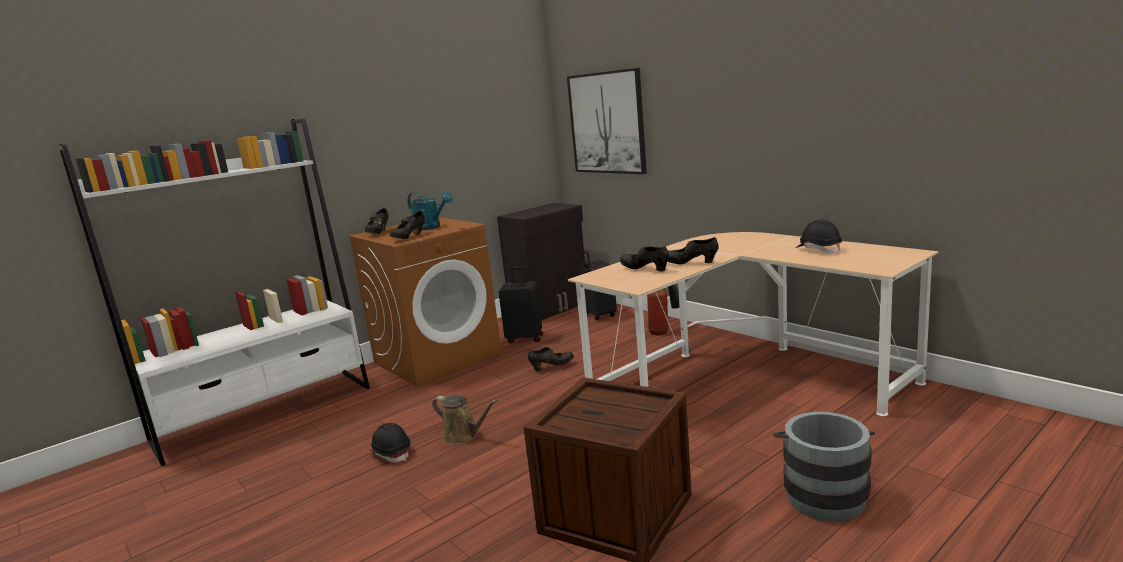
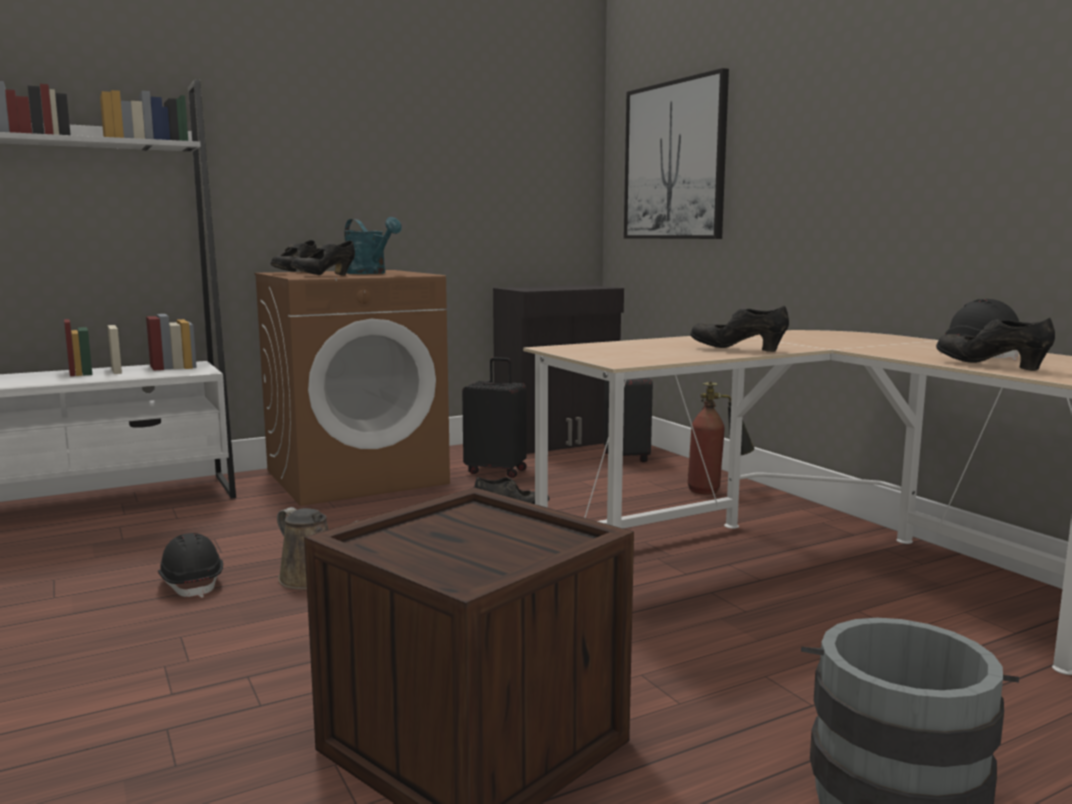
camera: 10 degrees right, 5 degrees down
black shoe [620,246,669,272] -> black shoe moved to [936,318,1055,371]

